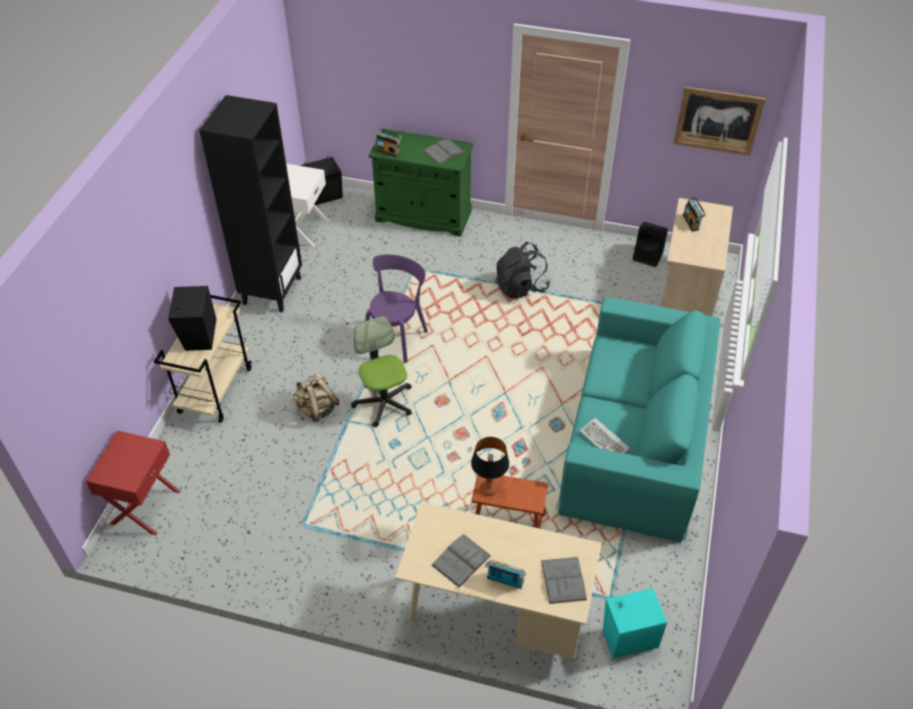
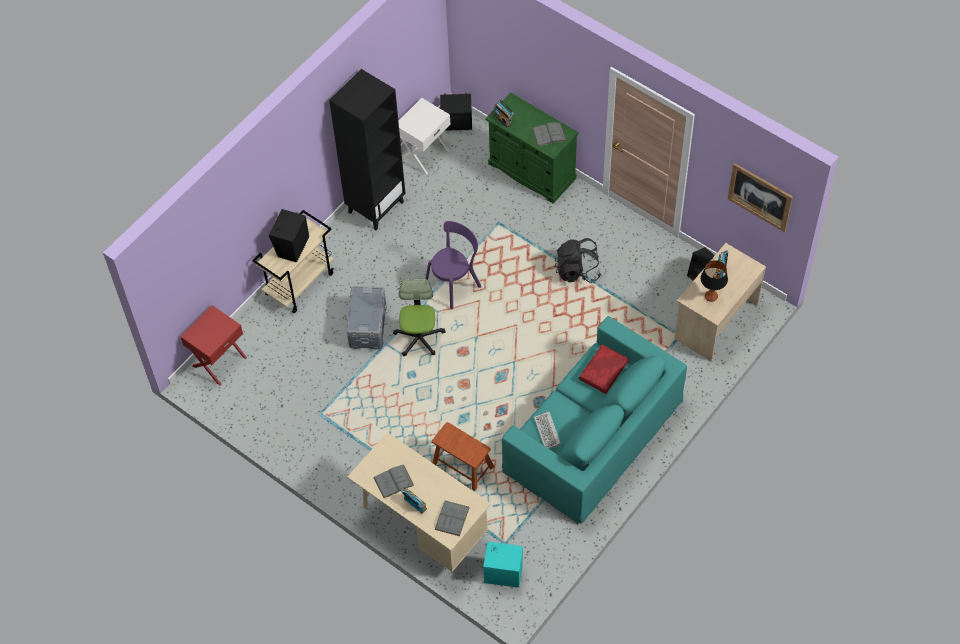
camera: 25 degrees right, 10 degrees up
beige backpack [293,373,339,422] -> grey storage box [346,286,387,350]
table lamp [471,437,509,496] -> table lamp moved to [700,260,728,302]
none -> red pillow [579,345,629,394]

